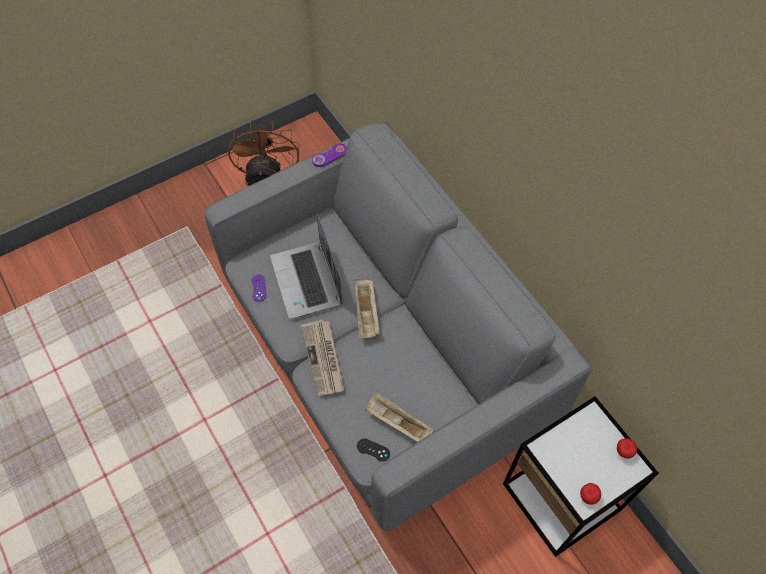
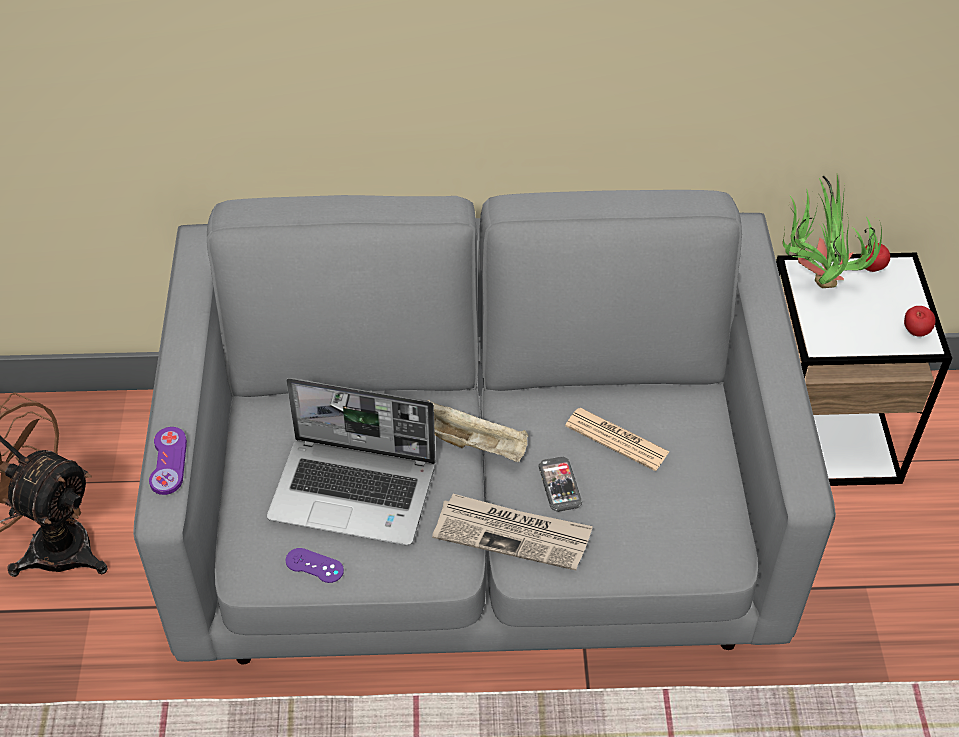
camera: 60 degrees left, 10 degrees down
purple game controller [312,143,347,167] -> purple game controller moved to [149,427,187,495]
black game controller [357,438,390,462] -> none
beige tray [366,391,434,442] -> none
none -> phone [538,457,582,512]
none -> newspaper [565,408,670,471]
none -> potted plant [783,175,882,288]

